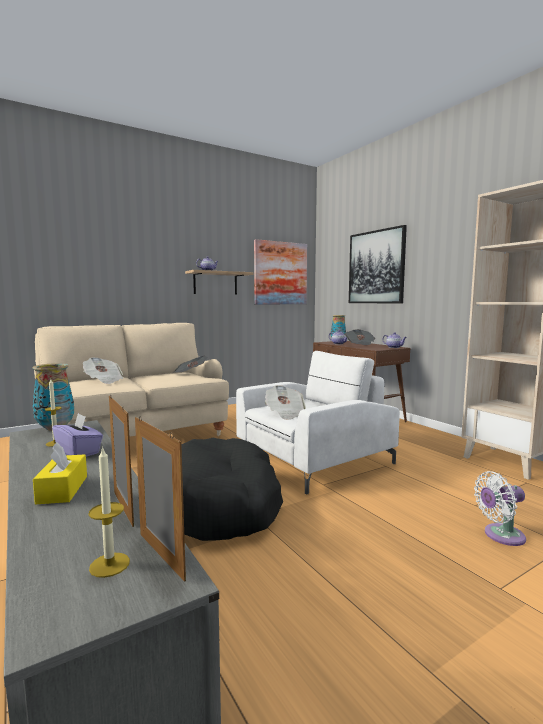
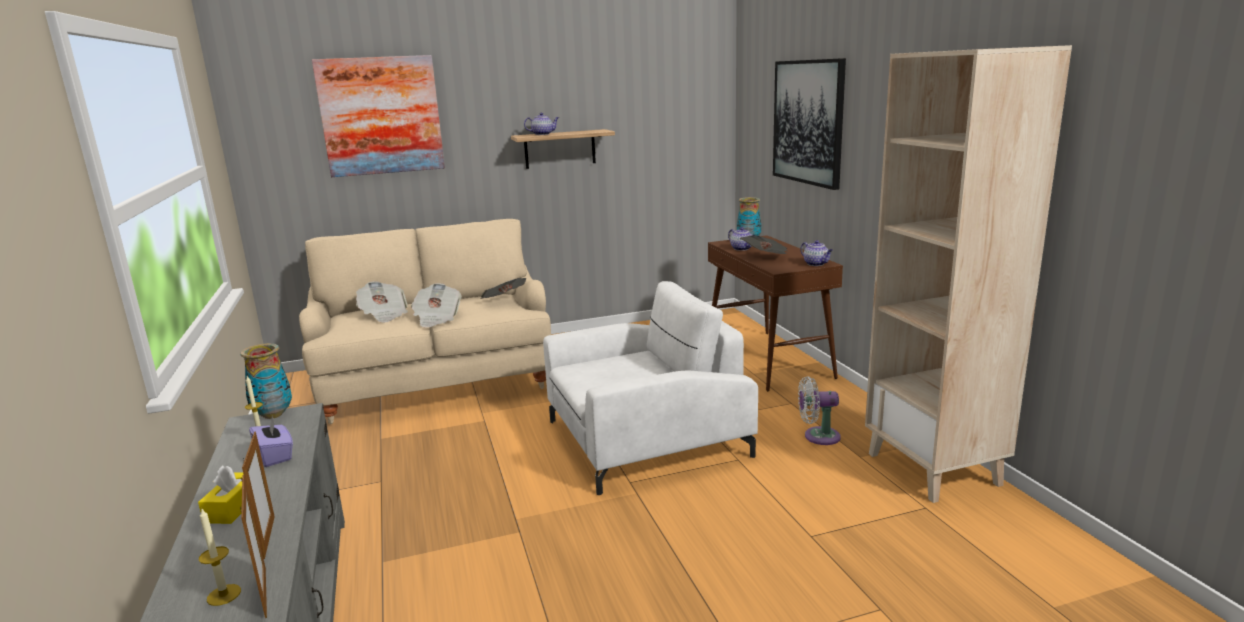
camera: 15 degrees right, 10 degrees up
black dog bed [181,438,283,541] -> none
picture [254,239,307,304] -> picture moved to [312,55,445,177]
newspaper [265,385,306,420] -> newspaper moved to [411,283,462,328]
white fan [474,471,526,546] -> white fan moved to [798,376,841,445]

